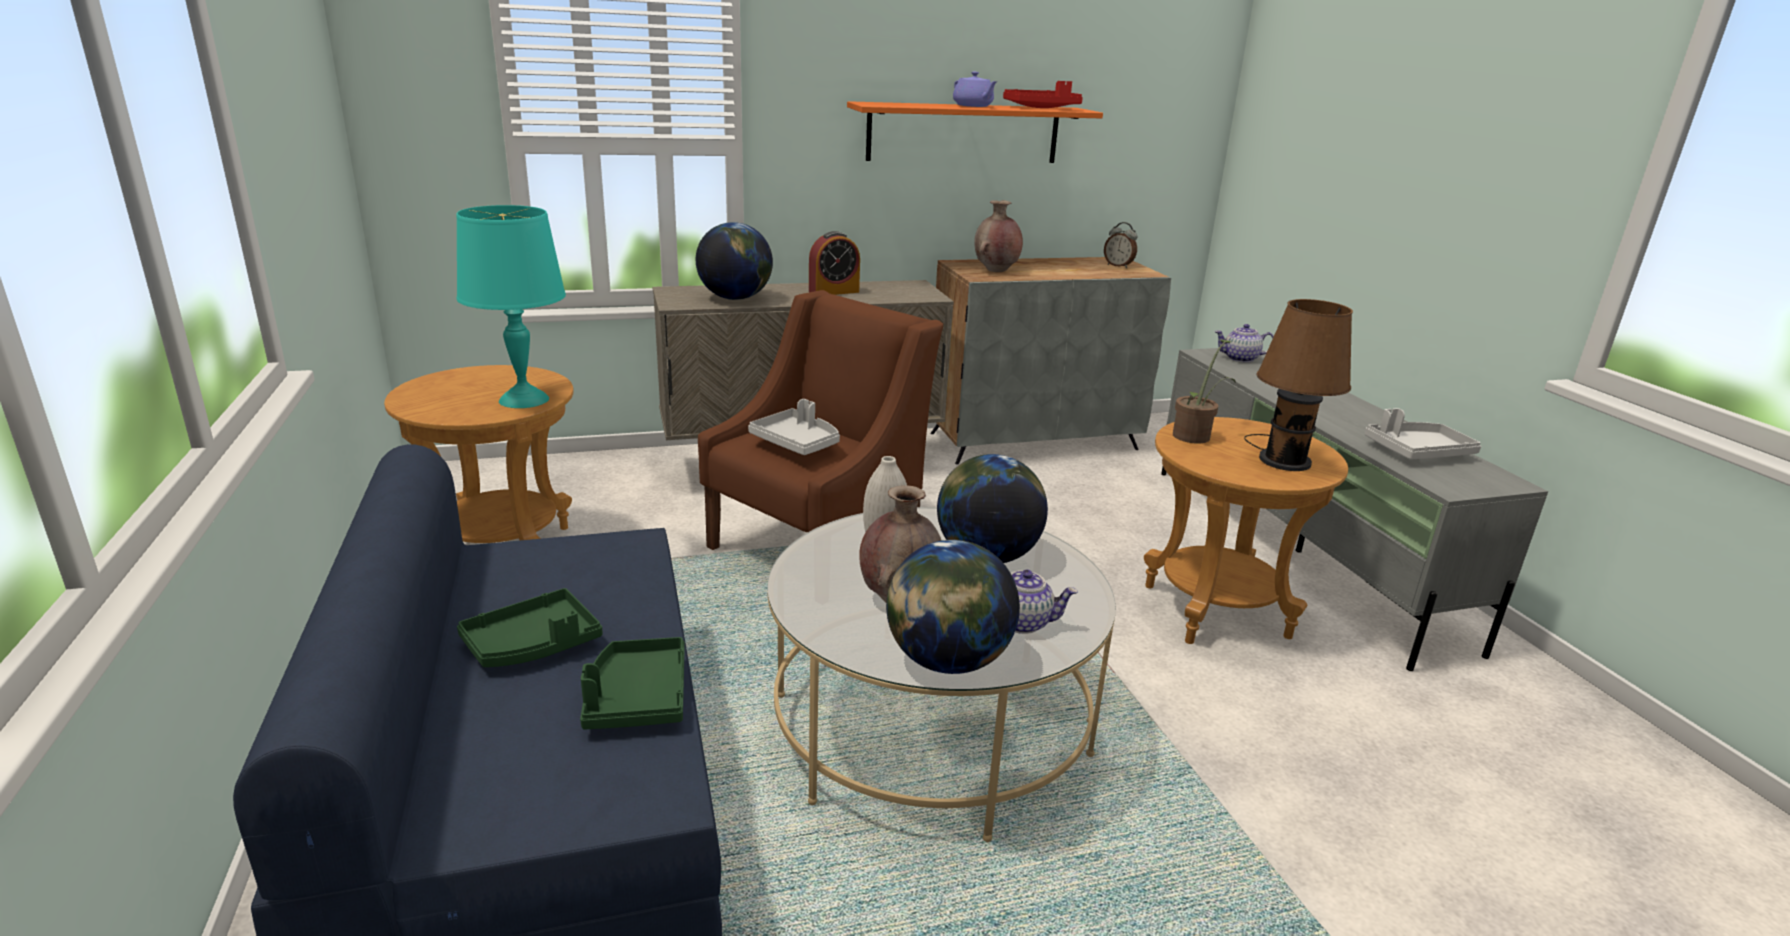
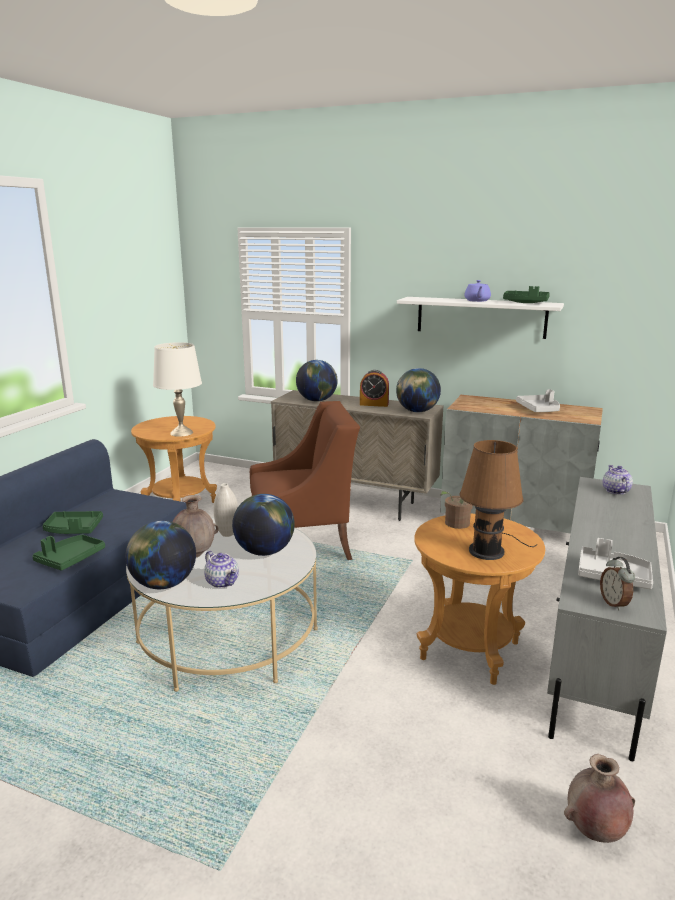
camera: 40 degrees right, 5 degrees down
turquoise table lamp [456,205,566,408] -> white table lamp [153,342,202,437]
grey tray [748,399,840,455] -> grey tray moved to [516,389,560,412]
orange shelf [847,101,1103,163] -> white shelf [397,297,564,339]
brown vase [974,200,1023,272] -> brown vase moved to [564,754,635,843]
red tray [1003,81,1083,108] -> green tray [503,286,550,303]
alarm clock [1104,222,1137,268] -> alarm clock moved to [600,557,635,611]
teapot [1215,324,1274,363] -> teapot turned 45 degrees clockwise [603,465,633,495]
none -> globe [396,368,441,412]

